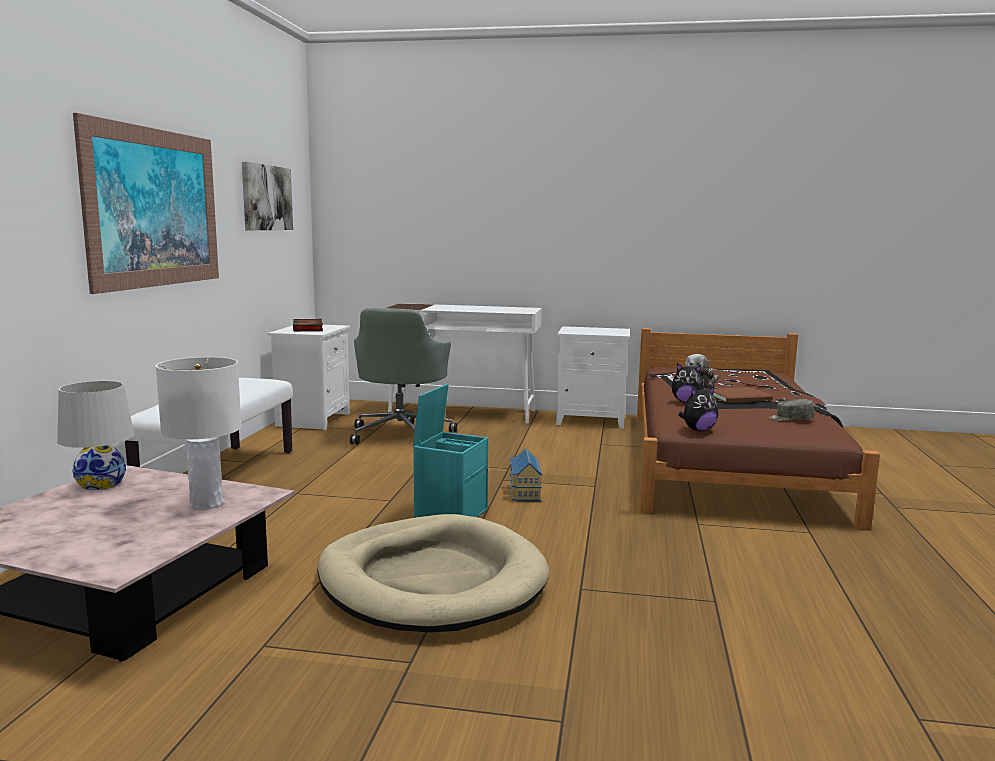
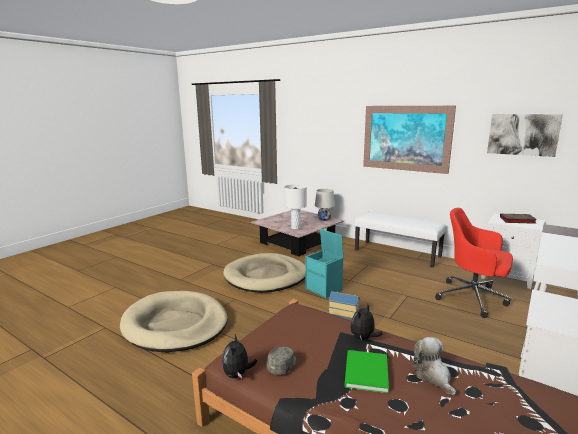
camera: 115 degrees right, 5 degrees up
grey office chair [350,308,457,445] -> red office chair [435,208,513,318]
plush toy [678,386,718,431] -> plush toy moved to [222,335,257,378]
brown book [707,387,773,403] -> green book [345,350,389,393]
none -> beige dog bed [120,291,228,352]

